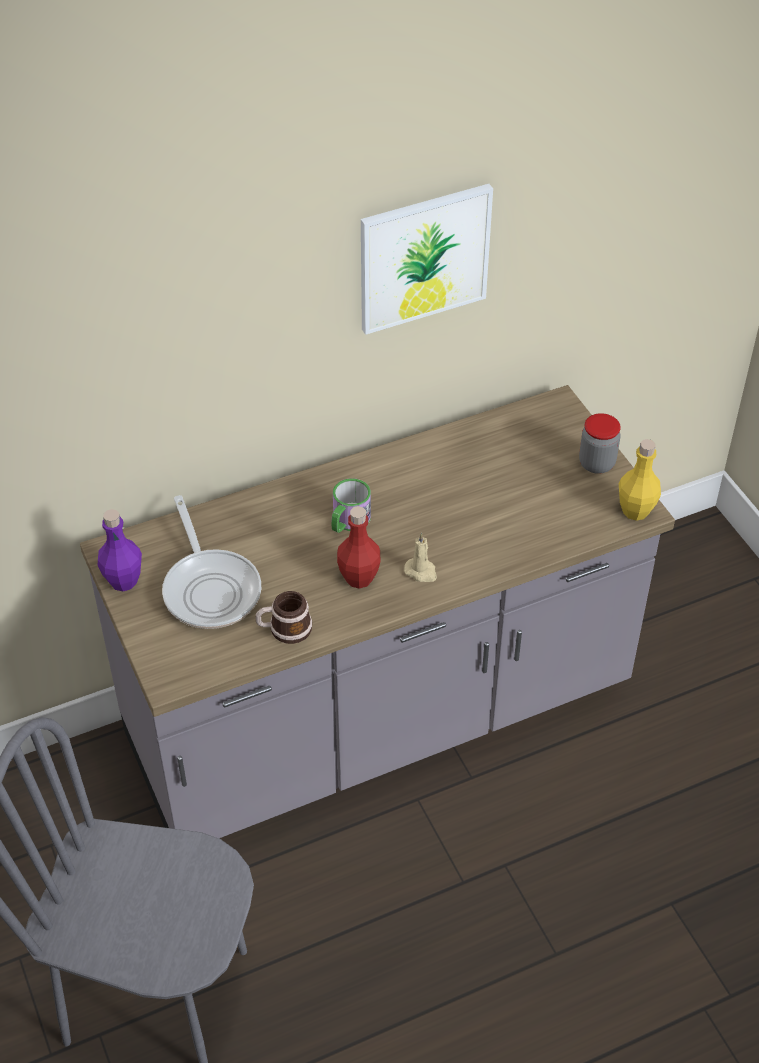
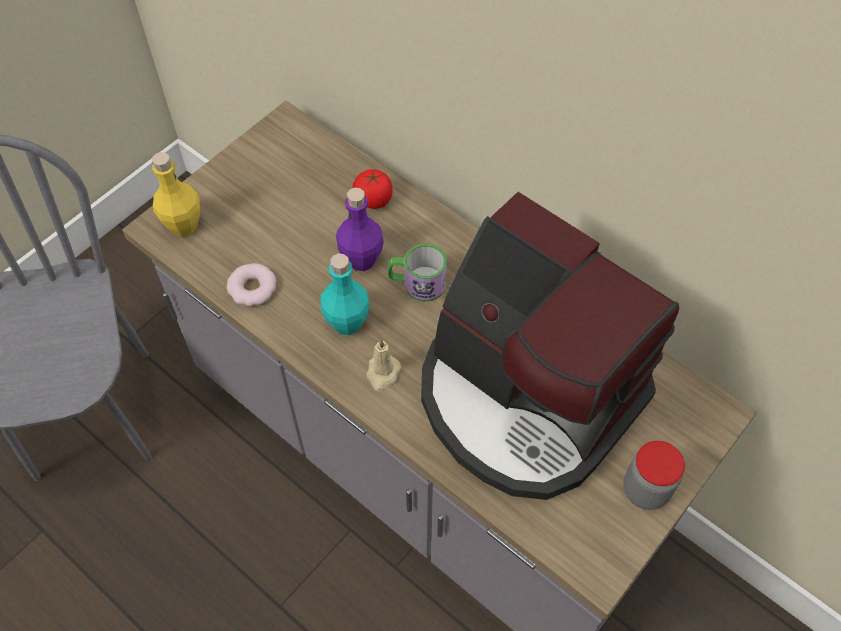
camera: 65 degrees right, 10 degrees up
purple bottle [98,509,142,591] -> purple bottle moved to [336,188,384,271]
frying pan [162,495,261,629] -> none
mug [256,591,312,644] -> donut [227,263,276,307]
red bottle [337,506,380,588] -> turquoise bottle [320,253,370,335]
picture [361,184,493,335] -> none
yellow bottle [619,439,661,521] -> yellow bottle moved to [152,152,200,237]
none -> tomato [353,169,392,209]
none -> coffee machine [421,192,679,500]

